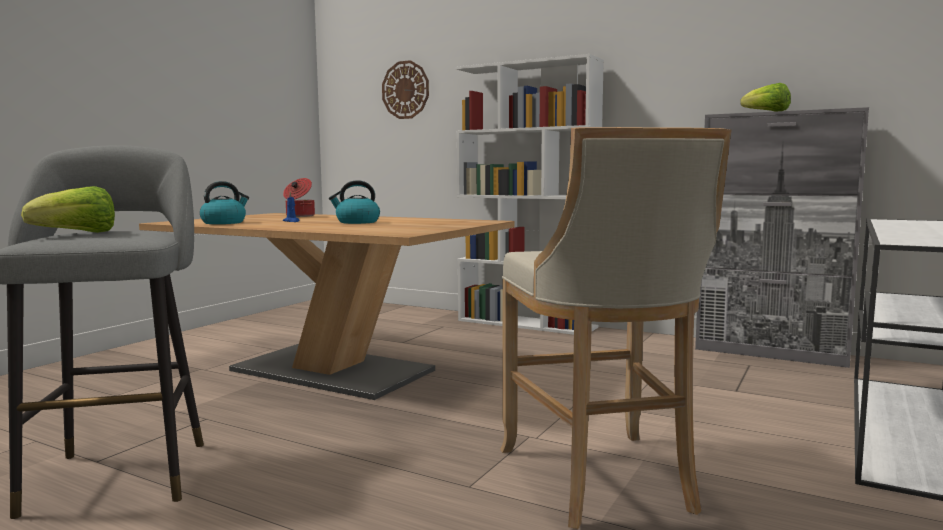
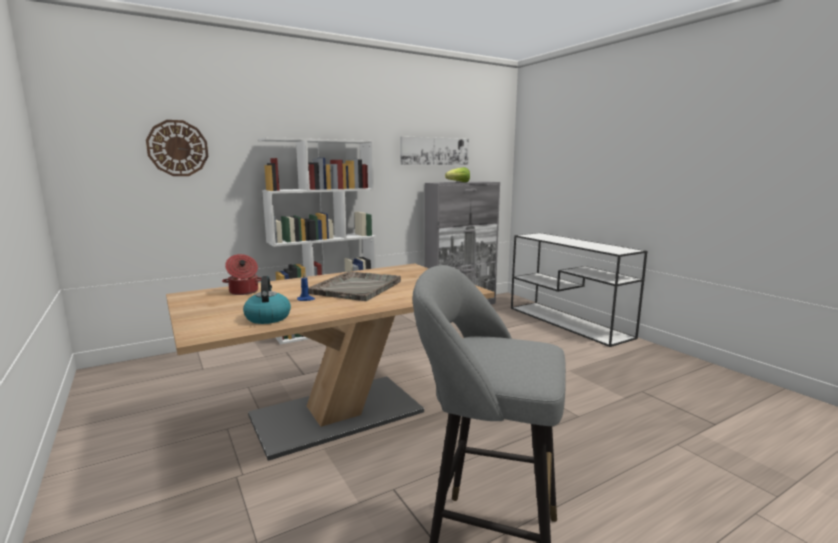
camera: 60 degrees left, 5 degrees up
lettuce [21,186,115,233] -> none
kettle [329,180,380,224] -> grey tray [308,271,401,301]
beige stool [500,127,732,529] -> none
none -> picture [400,136,469,165]

